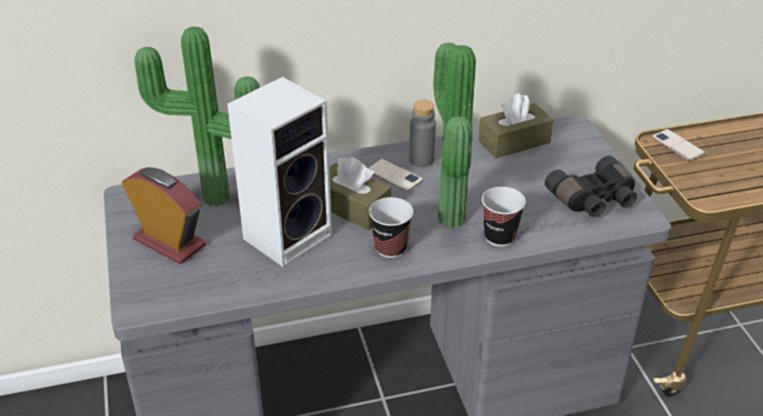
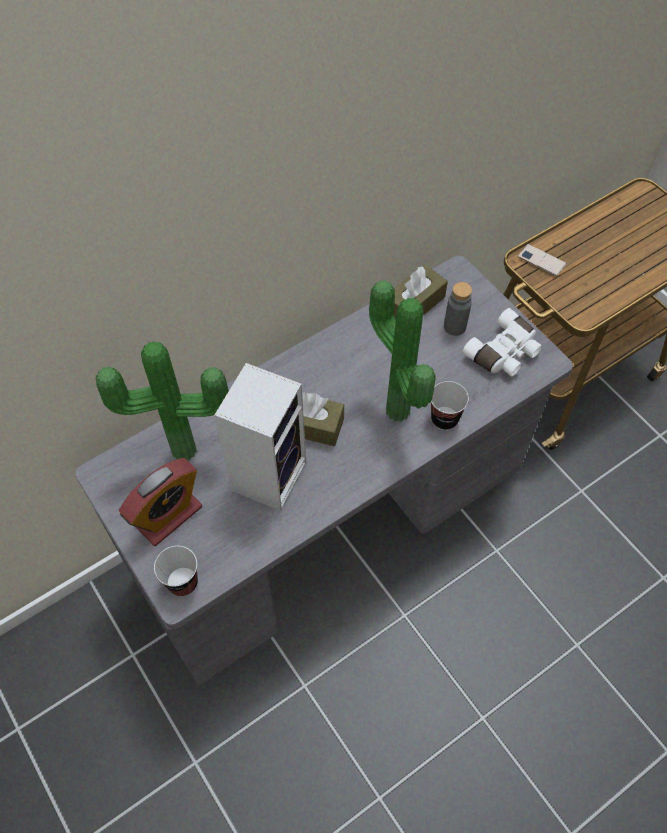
camera: 20 degrees left, 20 degrees up
alarm clock [122,167,206,264] -> alarm clock turned 120 degrees clockwise [119,458,202,546]
phone [368,158,423,192] -> none
cup [369,197,413,258] -> cup moved to [154,546,198,596]
grey bottle [409,100,436,167] -> grey bottle moved to [444,282,472,336]
black binoculars [545,155,637,217] -> white binoculars [462,308,542,377]

